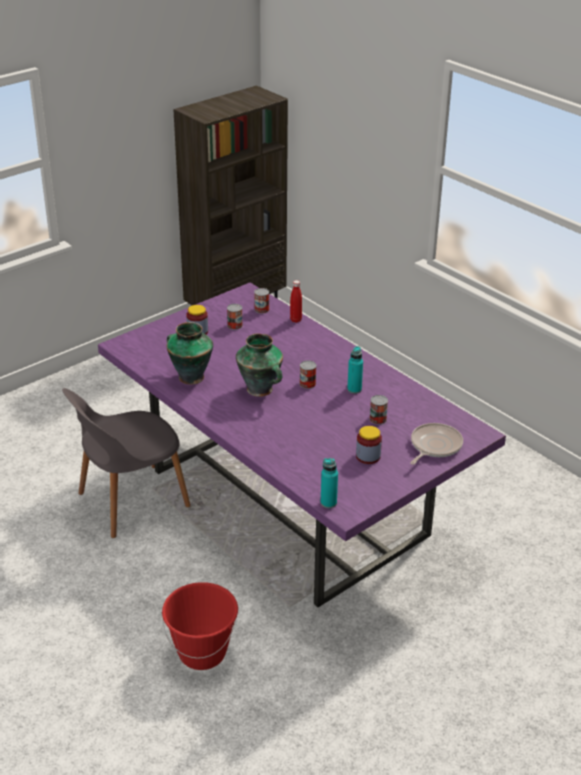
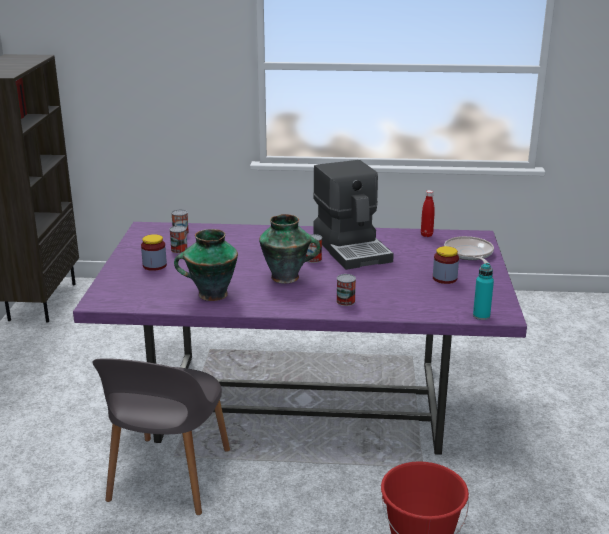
camera: 45 degrees left, 10 degrees down
red bottle [290,280,302,323] -> red bottle moved to [421,190,435,237]
turquoise bottle [347,346,363,394] -> coffee machine [313,160,394,270]
can [369,395,388,425] -> can moved to [336,274,356,306]

